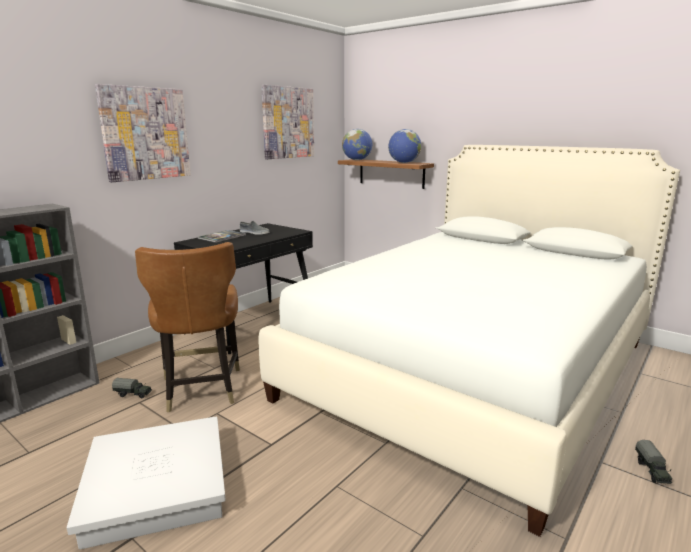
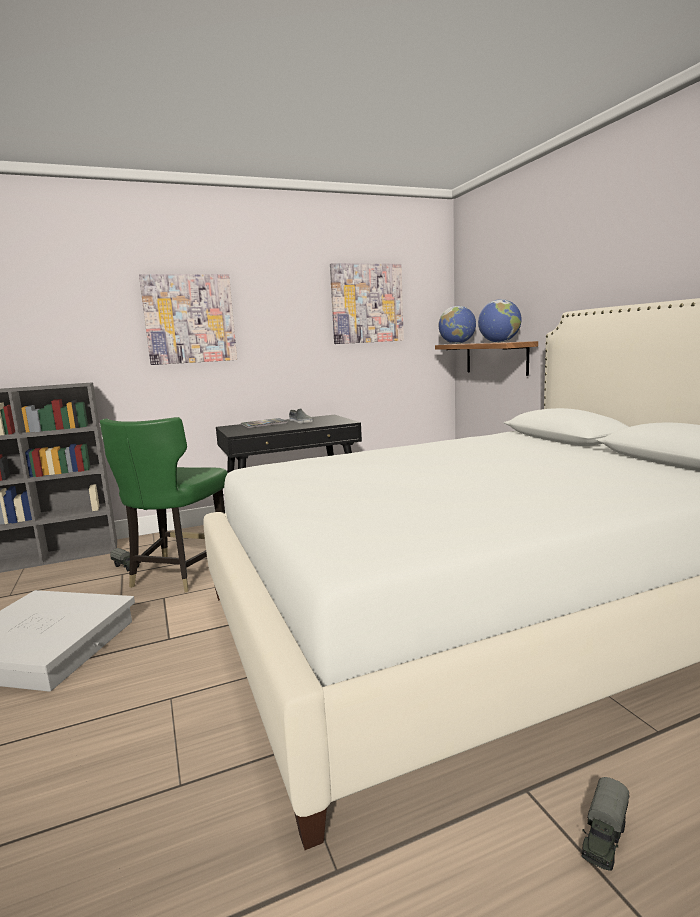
camera: 30 degrees right, 5 degrees down
brown chair [135,242,240,412] -> green chair [100,417,228,592]

